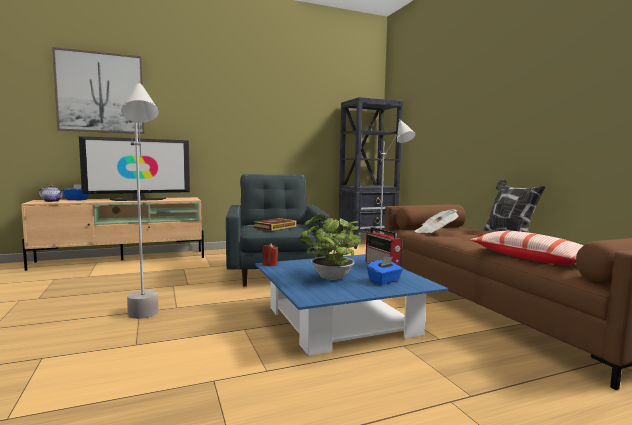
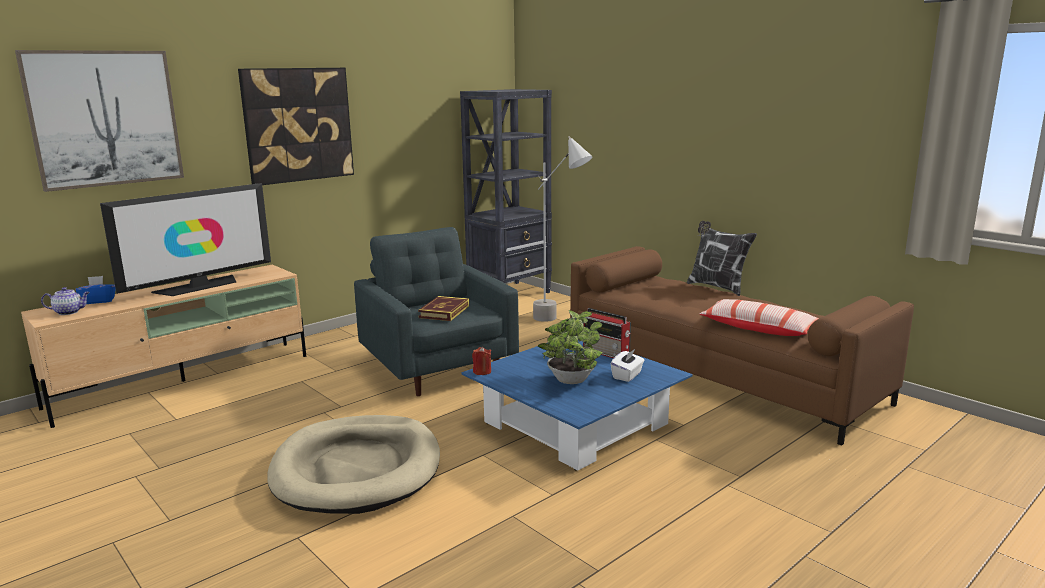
camera: 20 degrees left, 10 degrees up
grey floor lamp [121,81,159,319] -> beige dog bed [267,415,440,514]
blue tissue box [367,257,403,285] -> white tissue box [611,349,644,382]
newspaper [415,209,458,233] -> none
none -> picture [238,68,354,185]

